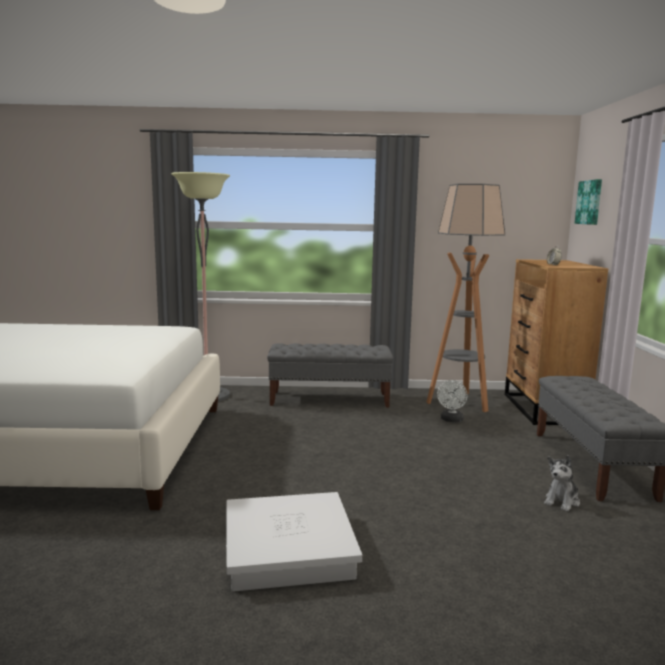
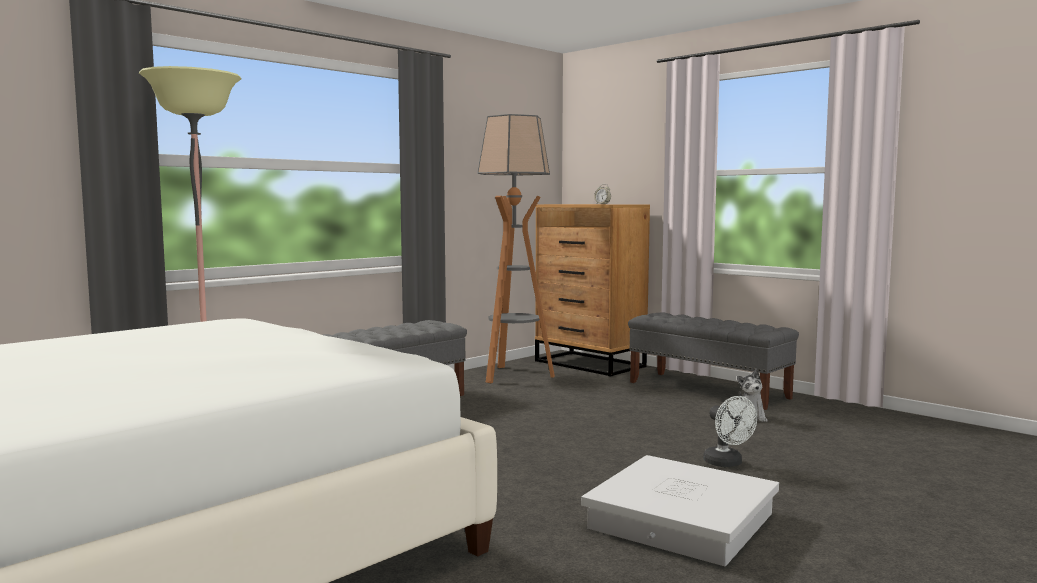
camera: 45 degrees left, 5 degrees down
white fan [437,380,468,422] -> white fan moved to [703,396,757,467]
picture [575,179,602,225] -> none

